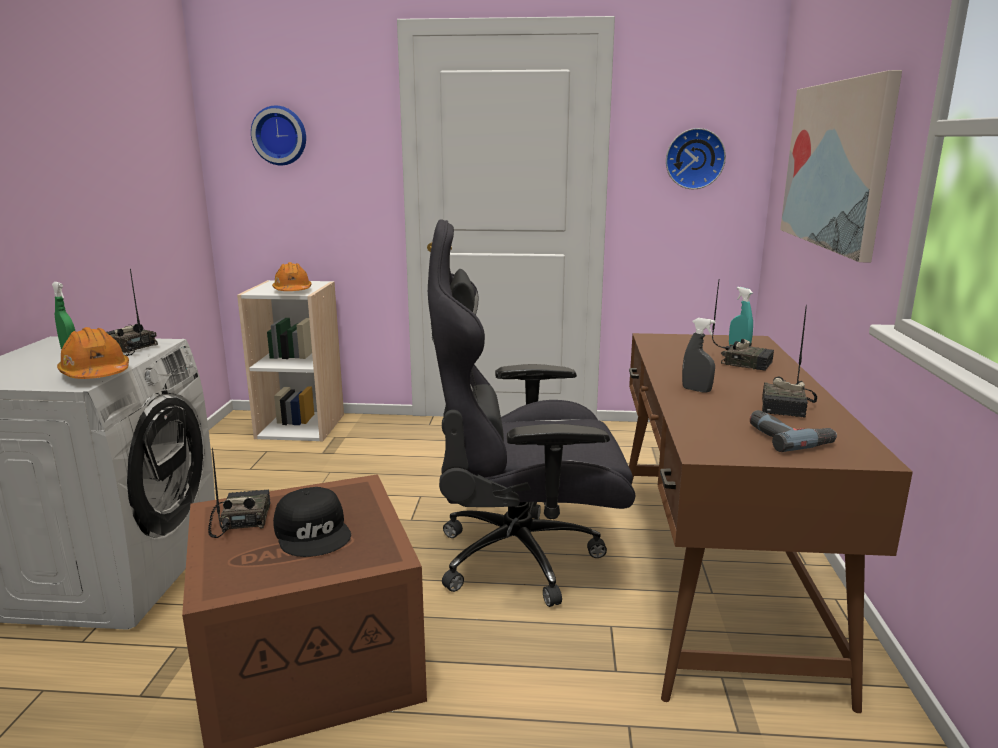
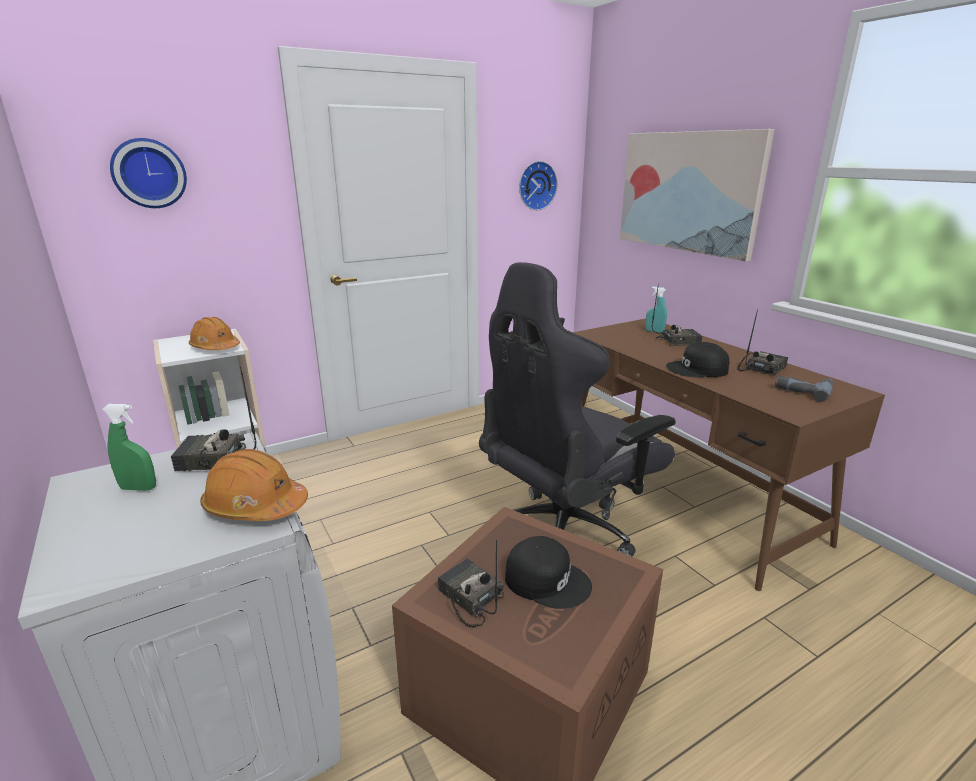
camera: 35 degrees left, 5 degrees up
grey spray bottle [682,318,716,393] -> black cap [666,342,729,377]
radio [762,305,817,418] -> radio turned 120 degrees counterclockwise [737,309,788,376]

